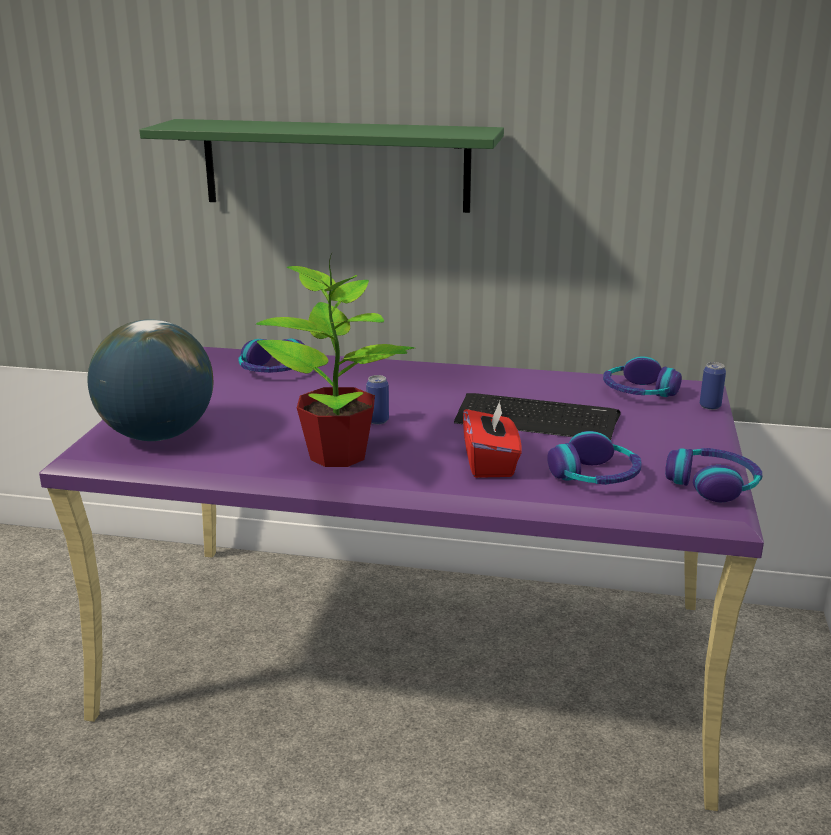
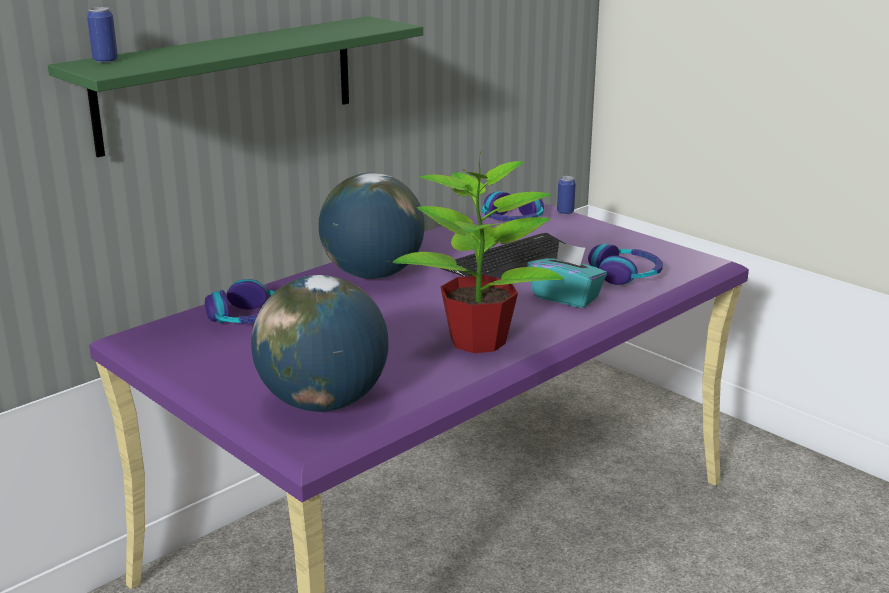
camera: 55 degrees left, 0 degrees up
can [366,375,389,424] -> can moved to [87,7,118,63]
red tissue box [463,401,521,478] -> turquoise tissue box [527,242,607,308]
headphones [665,448,762,502] -> none
none -> globe [319,173,425,279]

